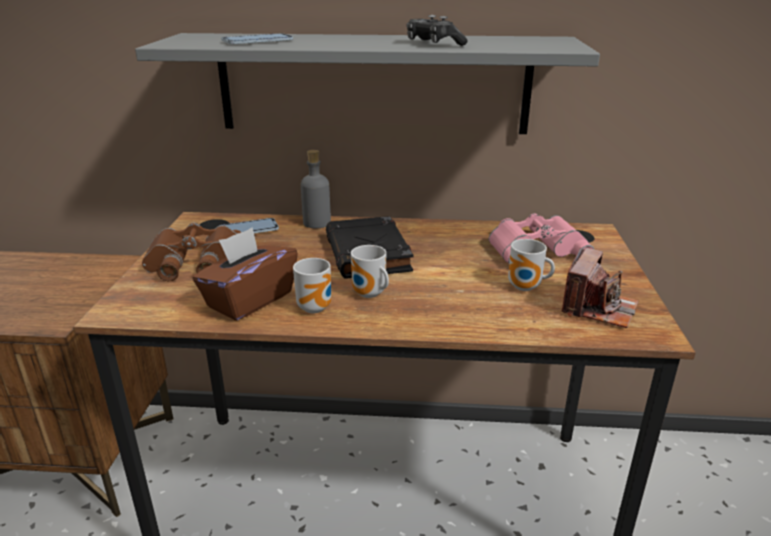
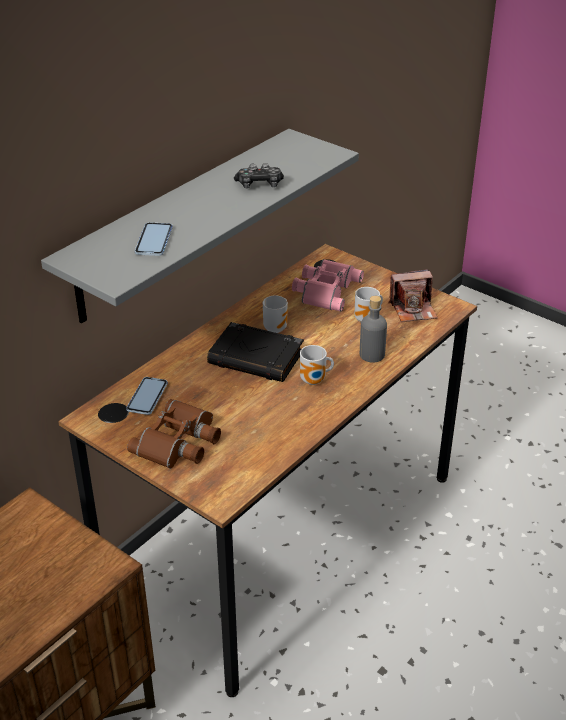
camera: 55 degrees left, 10 degrees up
brown tissue box [193,227,298,321] -> none
mug [293,258,331,313] -> mug moved to [263,296,288,333]
grey bottle [301,150,331,228] -> grey bottle moved to [360,296,387,363]
camera [562,247,638,328] -> camera turned 105 degrees clockwise [389,269,438,322]

